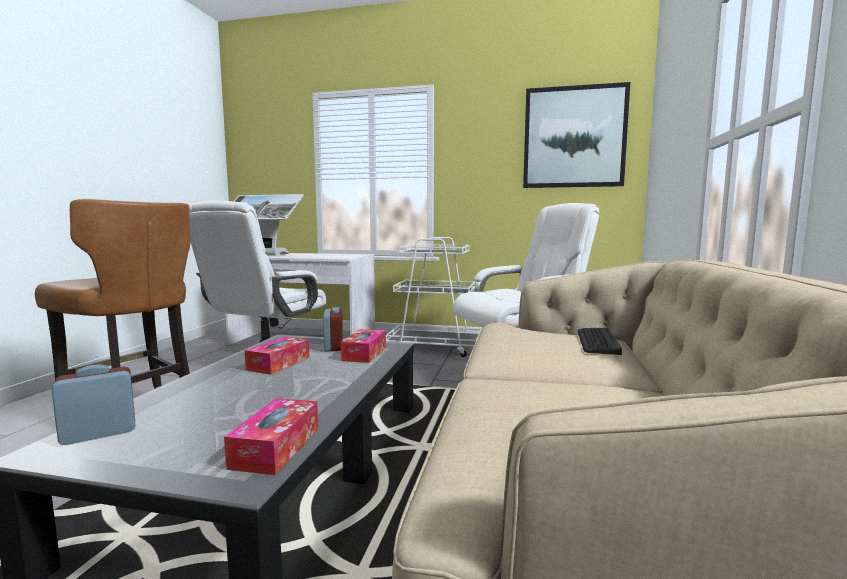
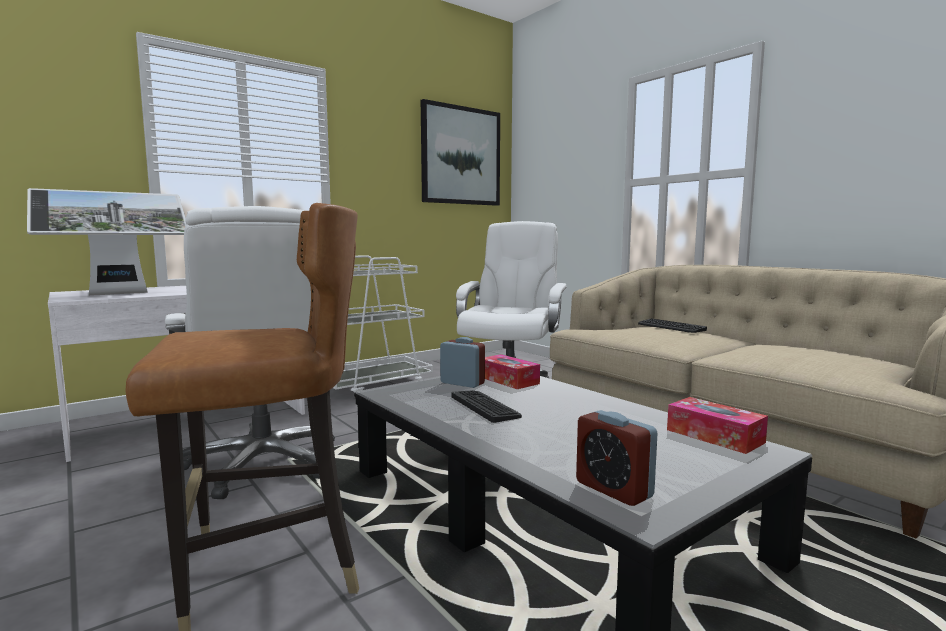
camera: 50 degrees left, 0 degrees up
alarm clock [51,365,135,445] -> alarm clock turned 45 degrees counterclockwise [576,410,657,506]
tissue box [245,337,309,375] -> keyboard [451,390,522,423]

